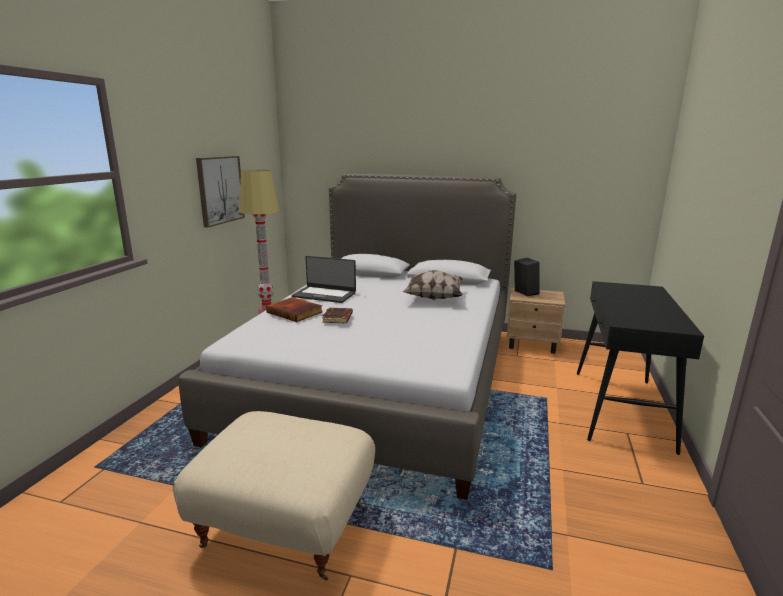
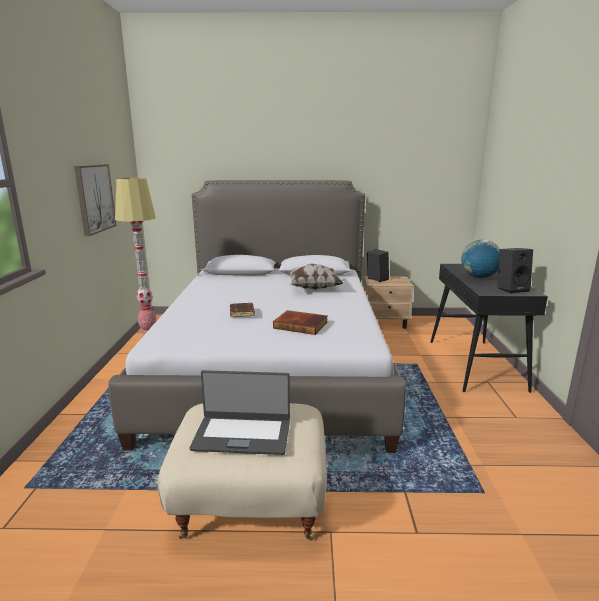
camera: 15 degrees left, 0 degrees up
book [266,297,322,322] -> book moved to [273,310,328,335]
laptop [292,256,356,303] -> laptop moved to [189,370,290,455]
none -> globe [461,240,500,278]
none -> black speaker [497,248,533,293]

